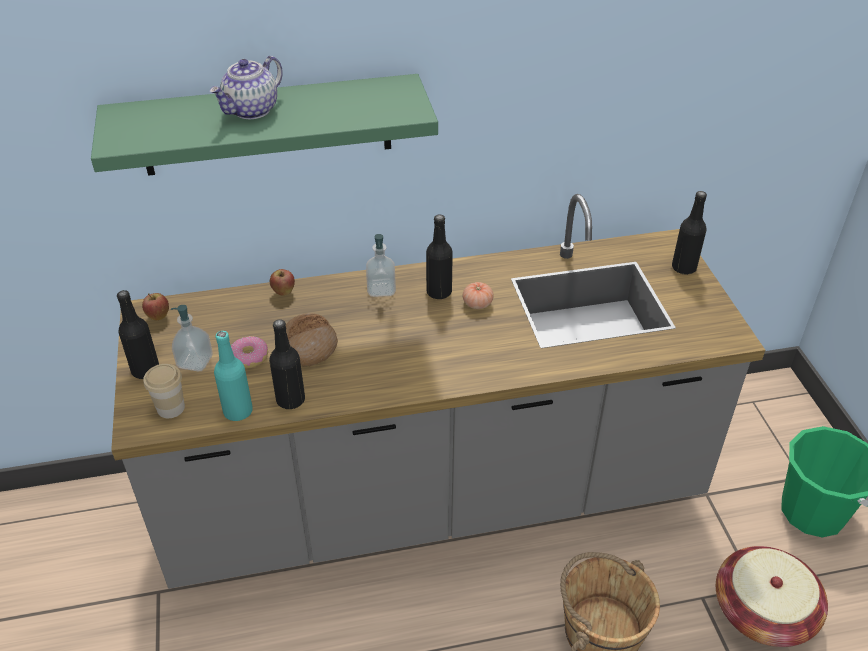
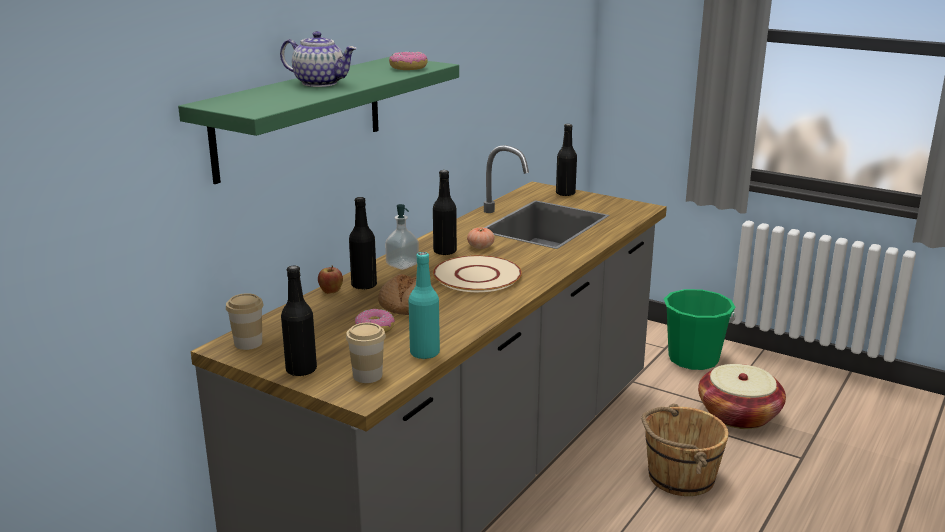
camera: 45 degrees left, 20 degrees down
apple [142,293,169,320] -> cup [226,293,264,350]
soap dispenser [171,305,212,371] -> none
teapot [209,56,283,119] -> teapot turned 60 degrees counterclockwise [280,31,357,87]
black bottle [269,319,305,409] -> black bottle moved to [349,197,377,290]
none -> donut [389,52,428,70]
none -> beige plate [433,255,522,292]

